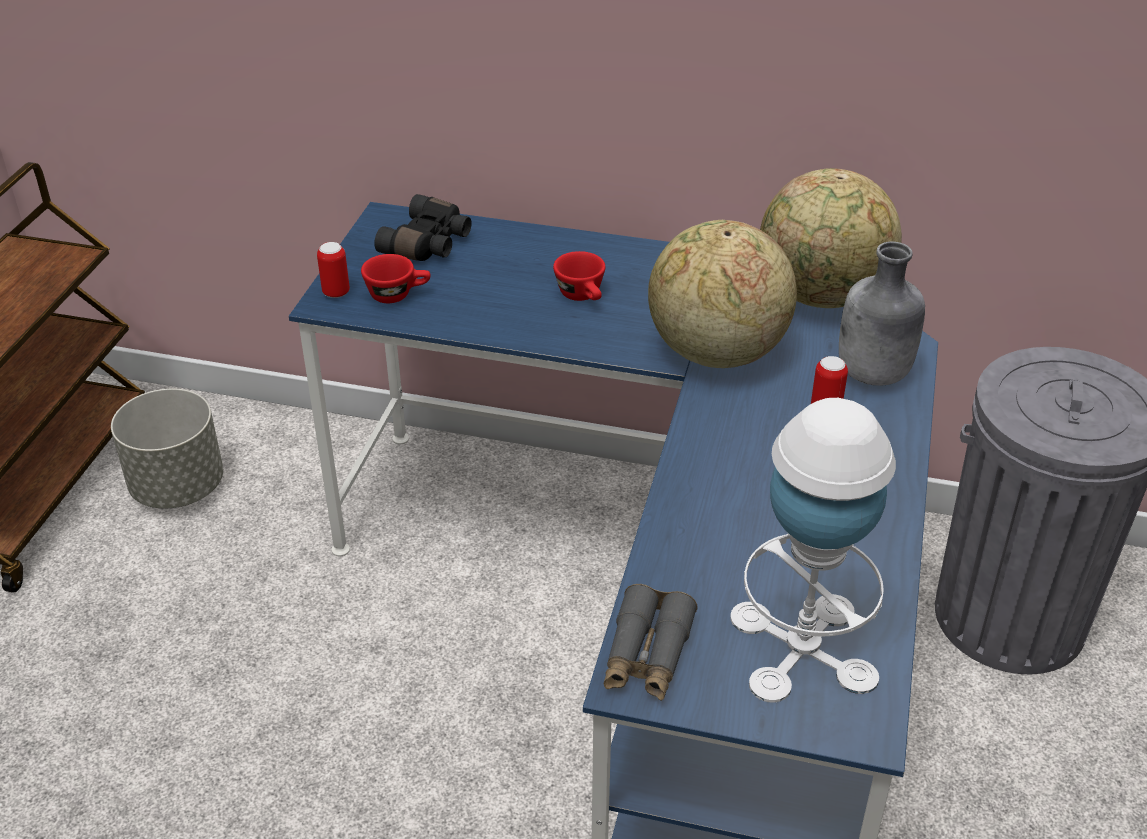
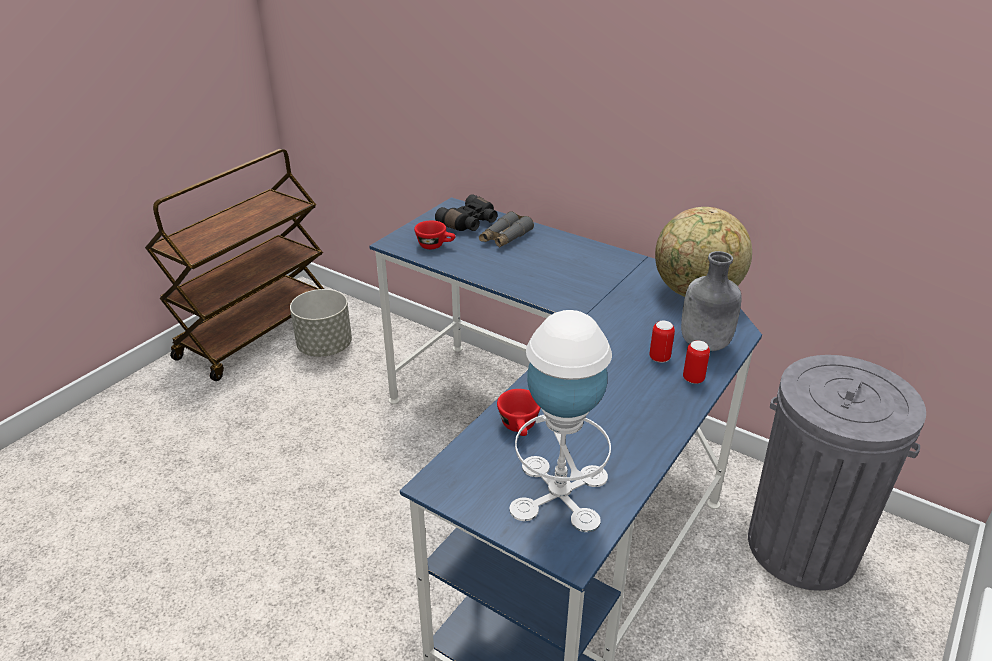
camera: 20 degrees right, 5 degrees down
can [317,242,350,298] -> can moved to [683,340,710,384]
red cup [553,251,605,301] -> red cup moved to [497,389,541,436]
grey binoculars [604,584,698,701] -> grey binoculars moved to [479,211,534,248]
globe [648,220,797,368] -> none

